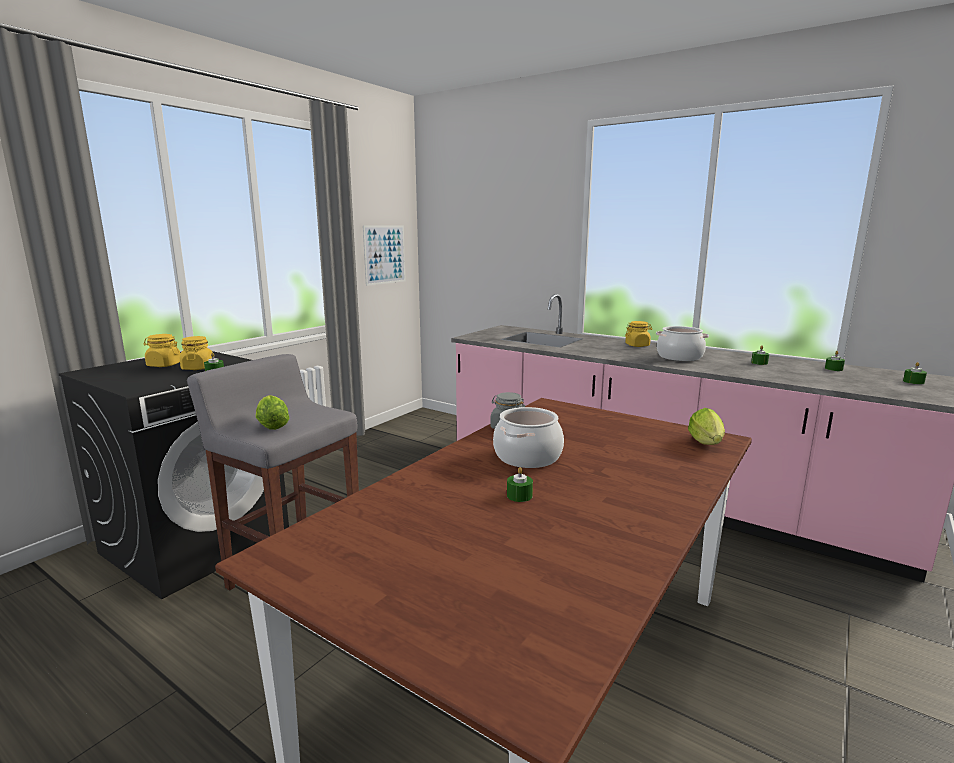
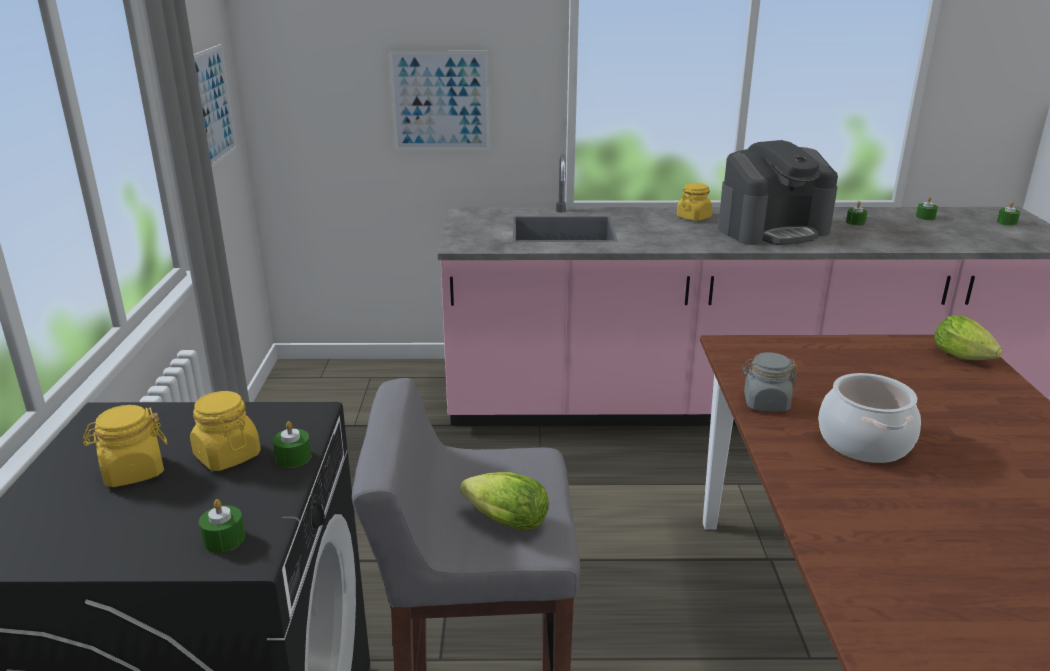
camera: 35 degrees left, 10 degrees up
green candle [507,467,533,502] -> green candle moved to [199,499,245,553]
cooking pot [656,326,709,361] -> coffee machine [718,140,838,245]
none -> picture [389,51,490,150]

